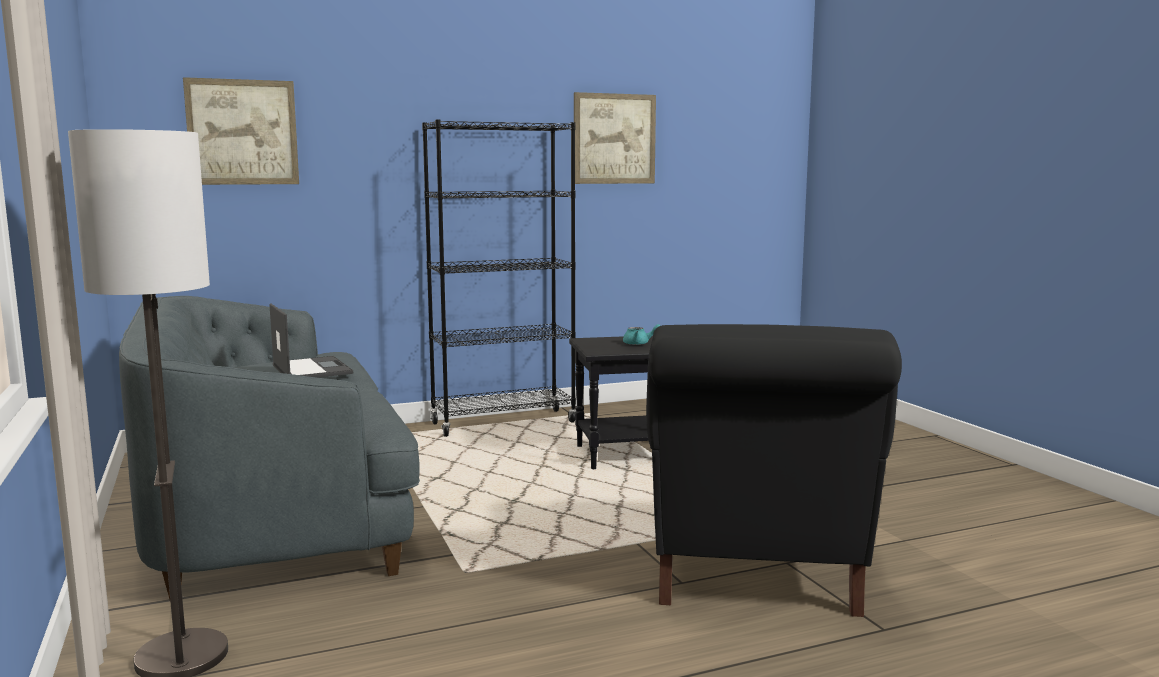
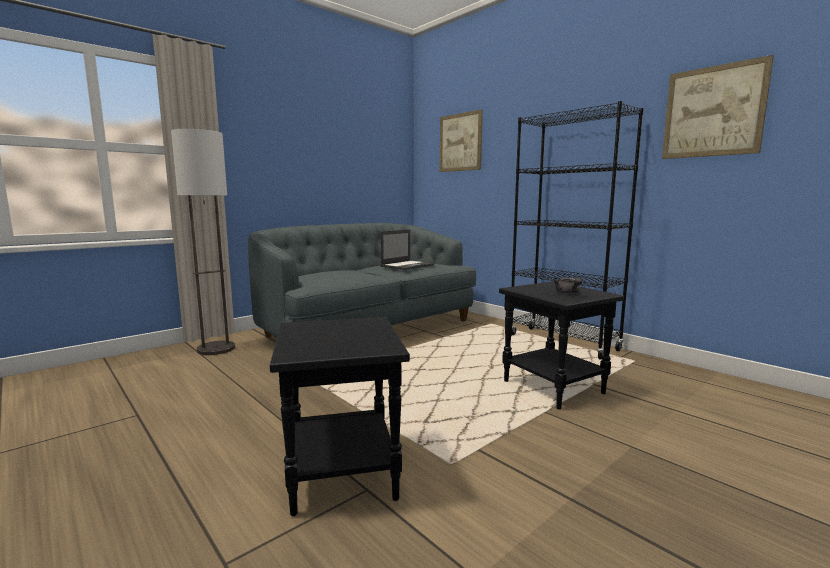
camera: 70 degrees right, 0 degrees up
turquoise teapot [623,324,661,345] -> grey teapot [554,278,582,294]
black armchair [646,324,902,617] -> black side table [270,317,410,516]

